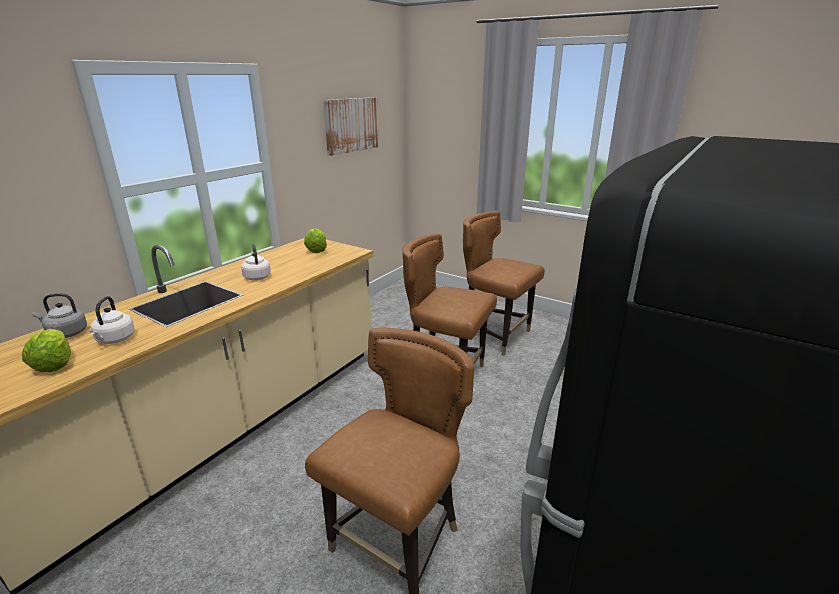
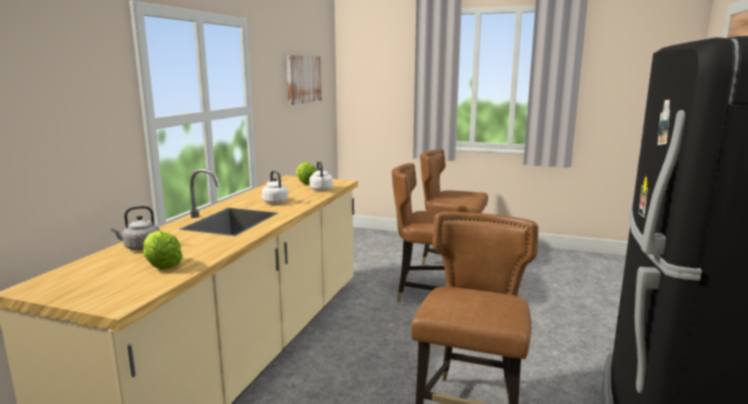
camera: 15 degrees left, 10 degrees down
white kettle [89,296,135,344] -> white kettle moved to [309,161,333,191]

